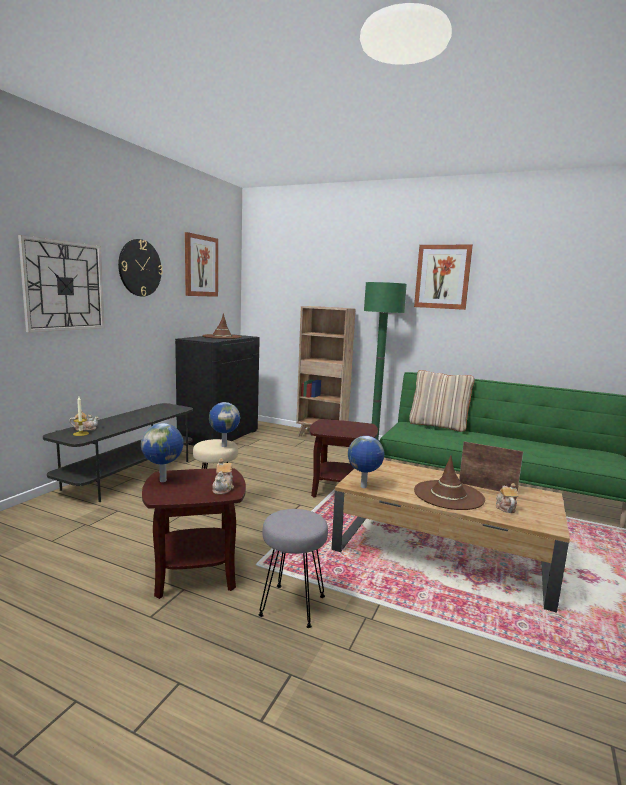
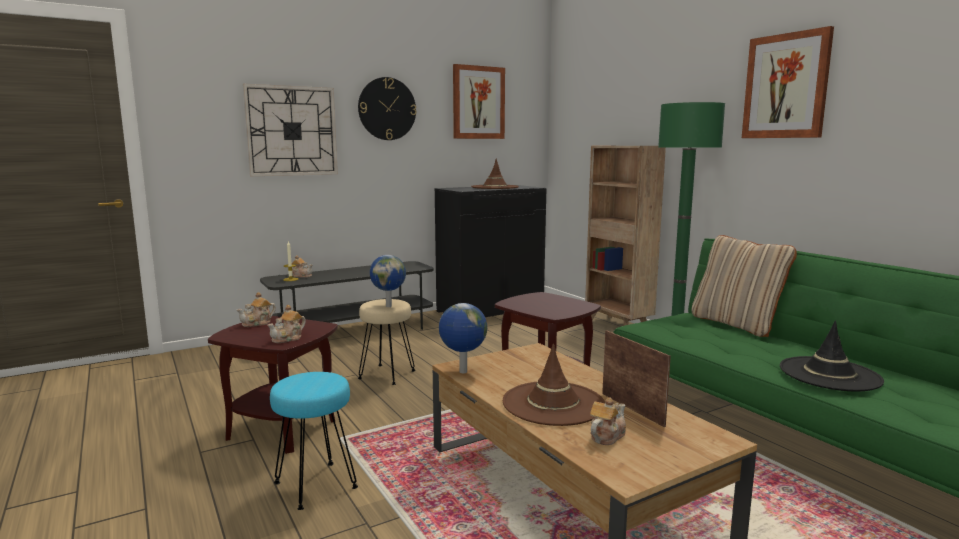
camera: 35 degrees right, 0 degrees up
globe [141,423,184,482] -> teapot [237,292,276,327]
grey stool [259,509,328,628] -> turquoise stool [270,372,358,510]
none -> black hat [780,321,884,392]

